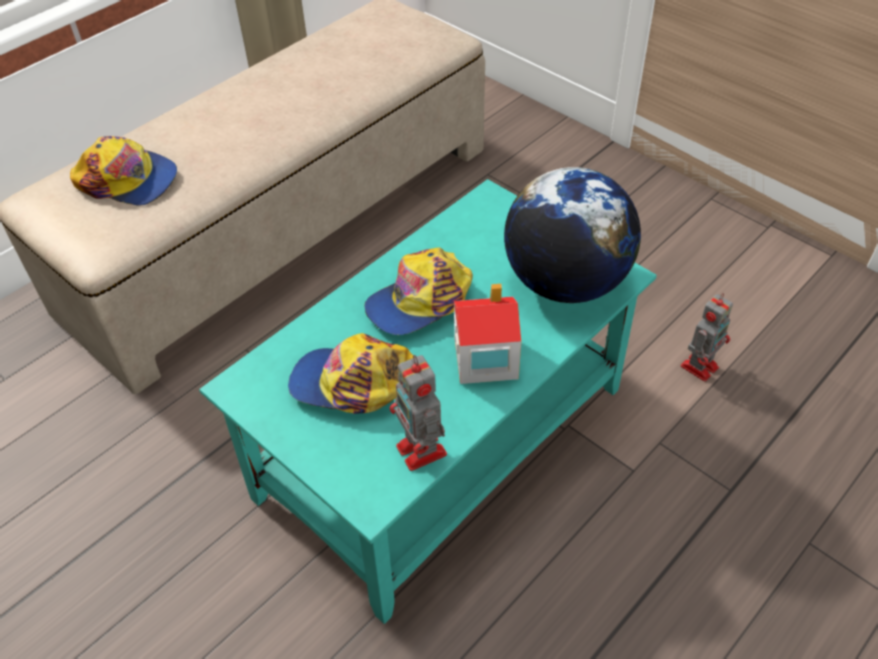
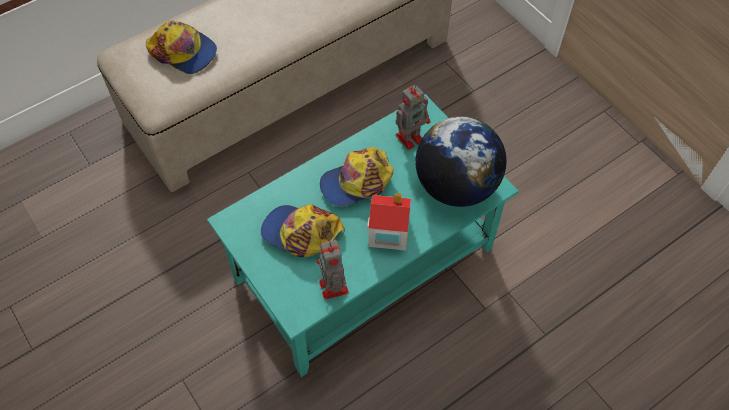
camera: 10 degrees right, 10 degrees up
toy robot [681,293,733,382] -> toy robot moved to [396,84,430,150]

